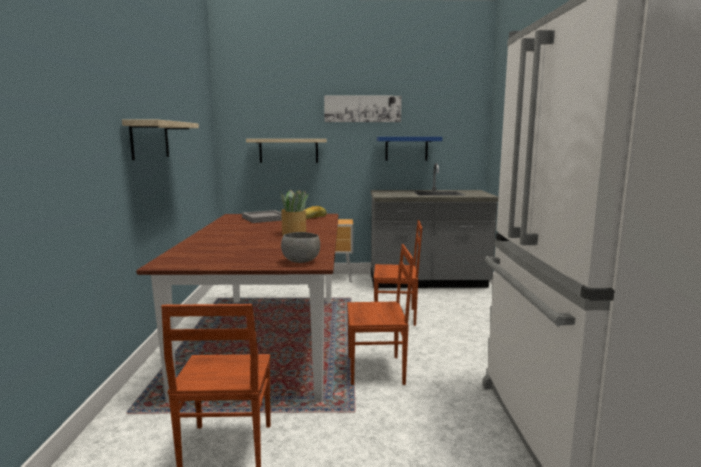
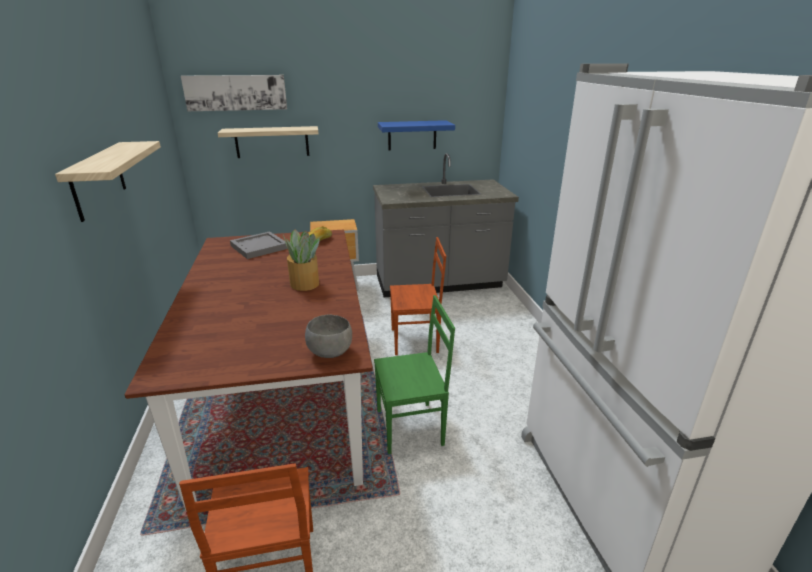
camera: 10 degrees left, 15 degrees up
picture [324,96,402,122] -> picture moved to [181,75,287,111]
brown chair [347,244,414,385] -> green chair [374,295,455,454]

